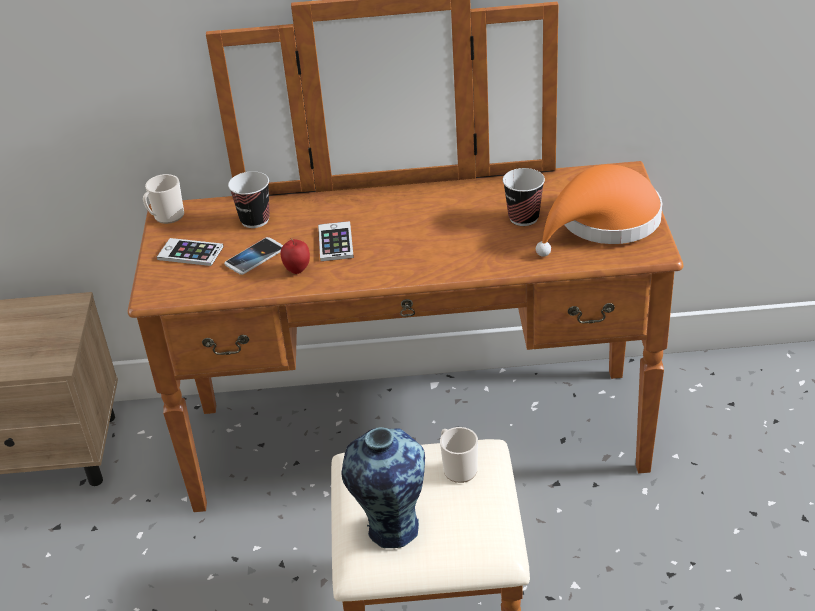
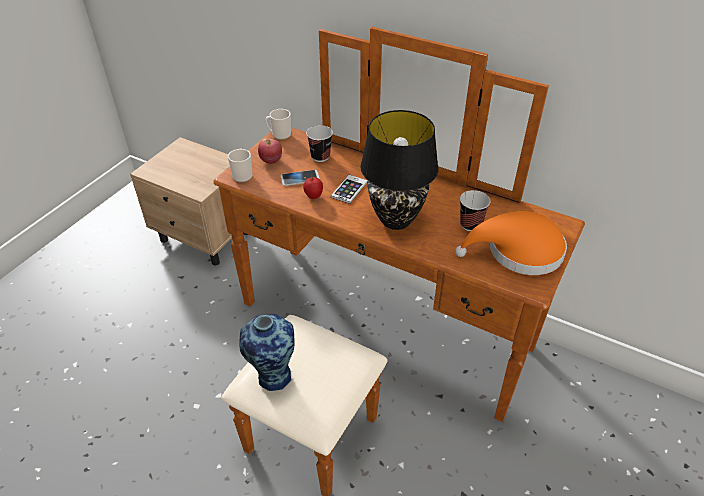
camera: 30 degrees right, 5 degrees up
phone [157,238,224,266] -> apple [258,138,282,164]
mug [440,427,478,483] -> mug moved to [228,148,253,182]
none -> black table lamp [360,110,439,230]

